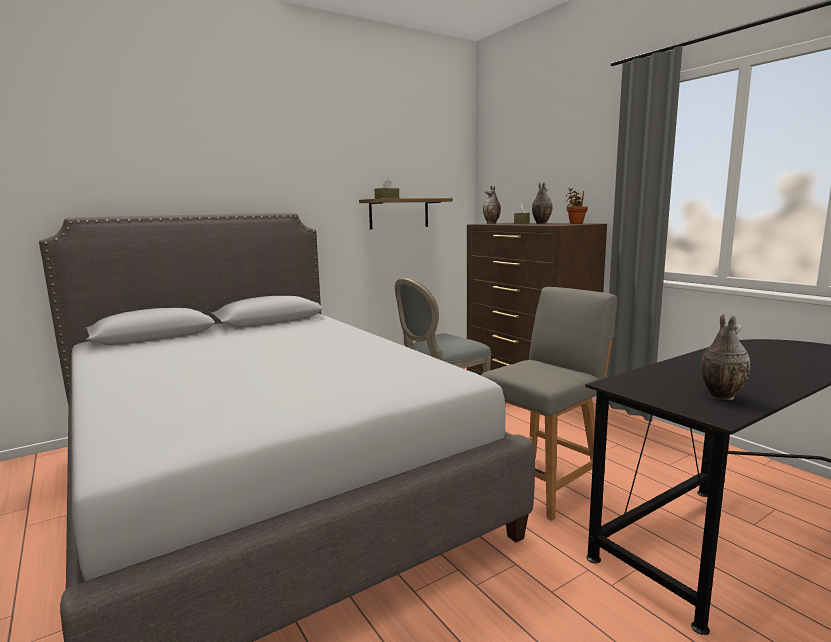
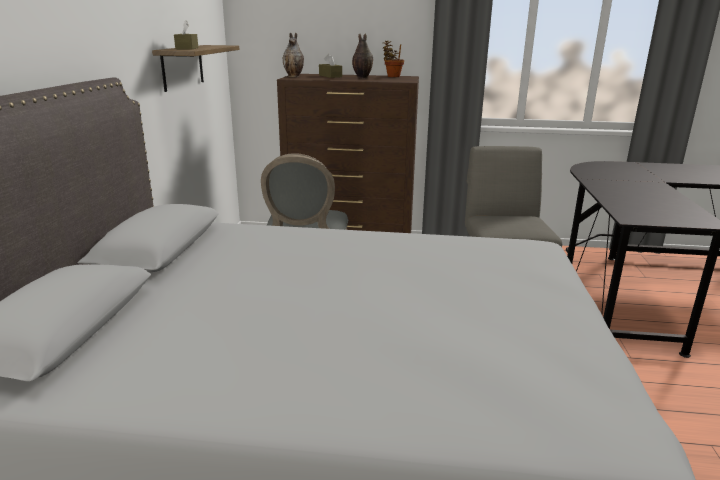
camera: 50 degrees left, 10 degrees up
vase [702,314,751,400] -> none

